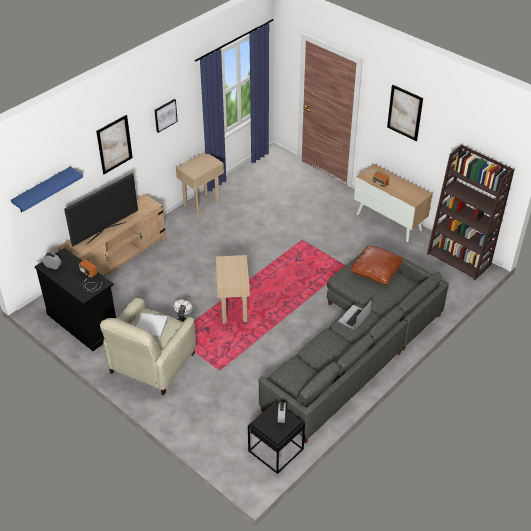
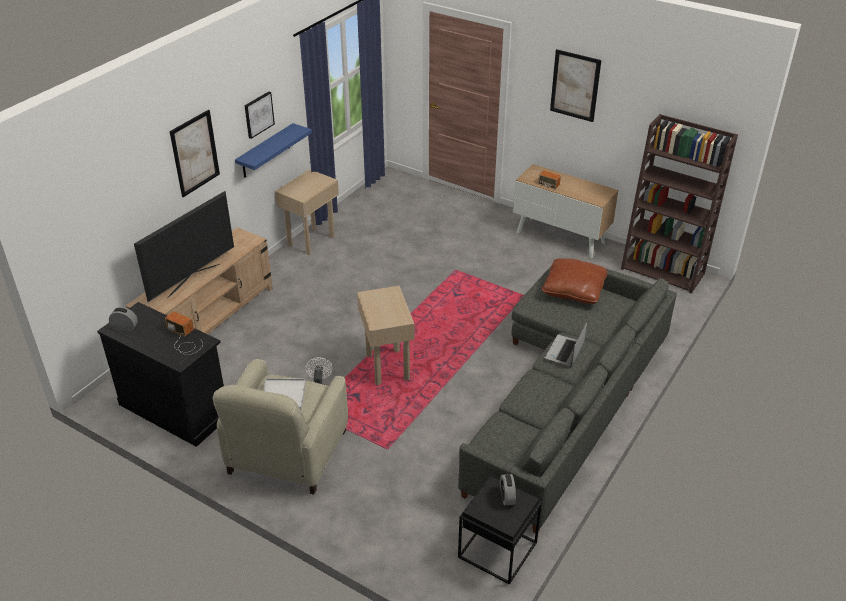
camera: 10 degrees left, 5 degrees down
blue shelf [11,167,83,212] -> blue shelf moved to [235,123,312,177]

